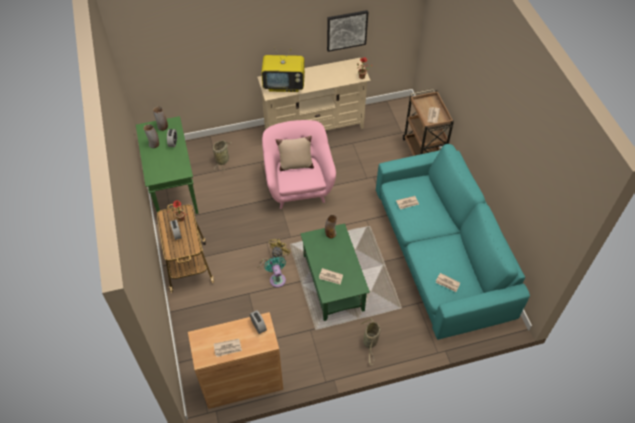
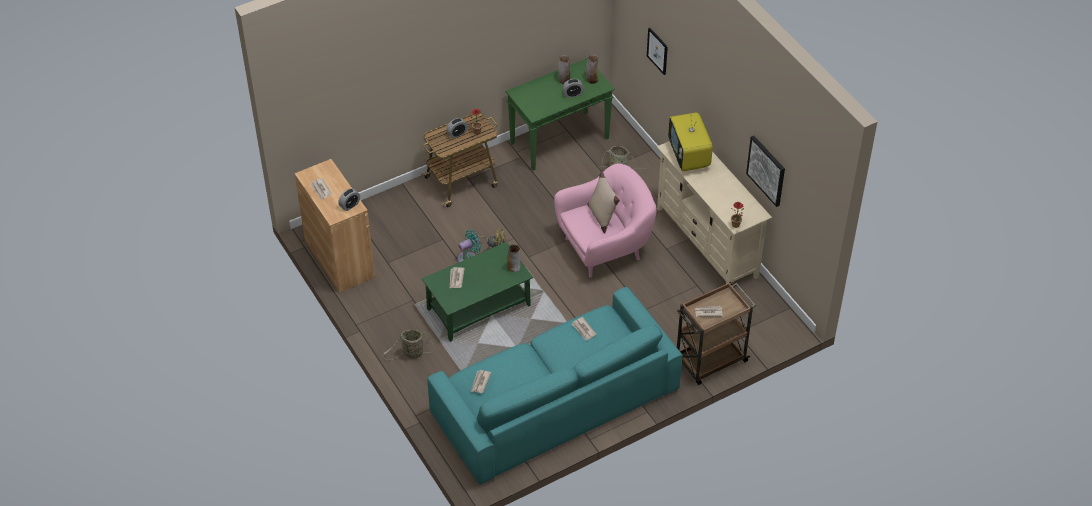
camera: 75 degrees right, 5 degrees down
none -> picture [647,28,668,75]

